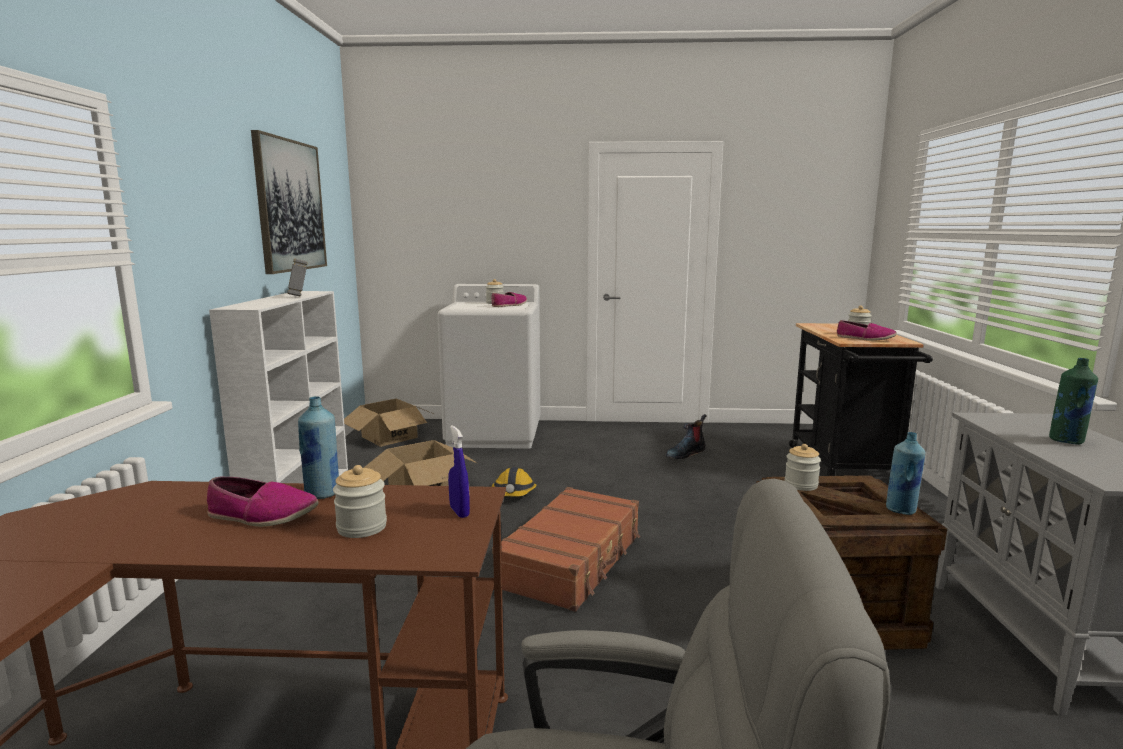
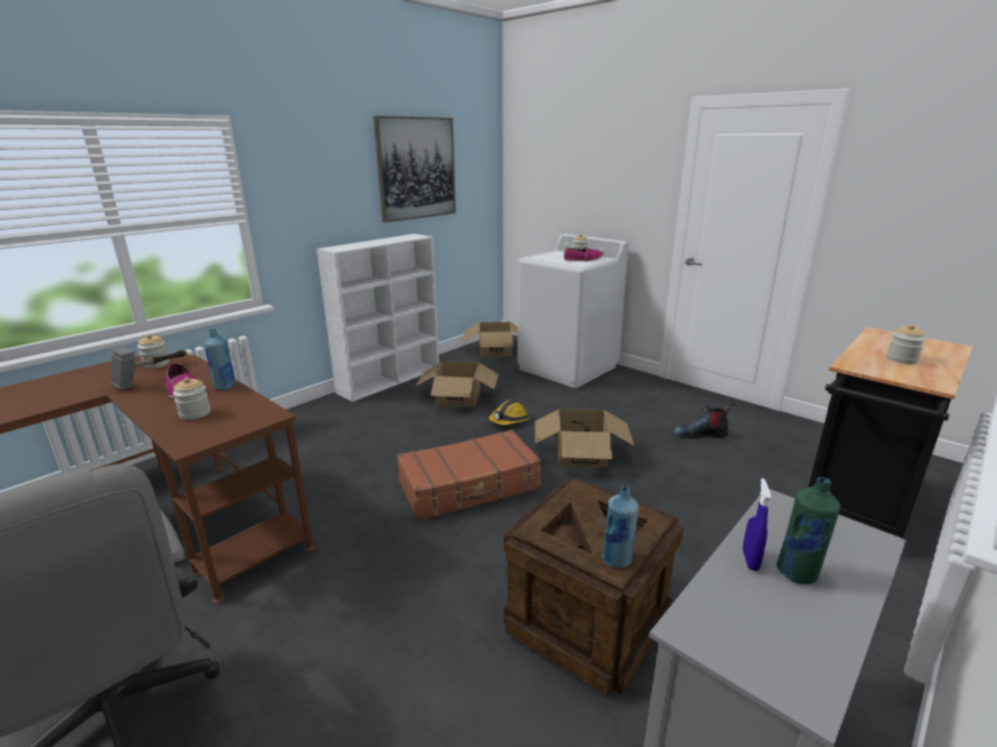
camera: 40 degrees right, 10 degrees up
hammer [287,259,307,296] -> hammer moved to [111,347,187,390]
blue spray bottle [448,425,470,518] -> blue spray bottle moved to [743,478,771,571]
jar [785,444,821,491] -> jar moved to [137,334,170,369]
shoe [837,320,897,341] -> none
none -> cardboard box [535,409,634,467]

